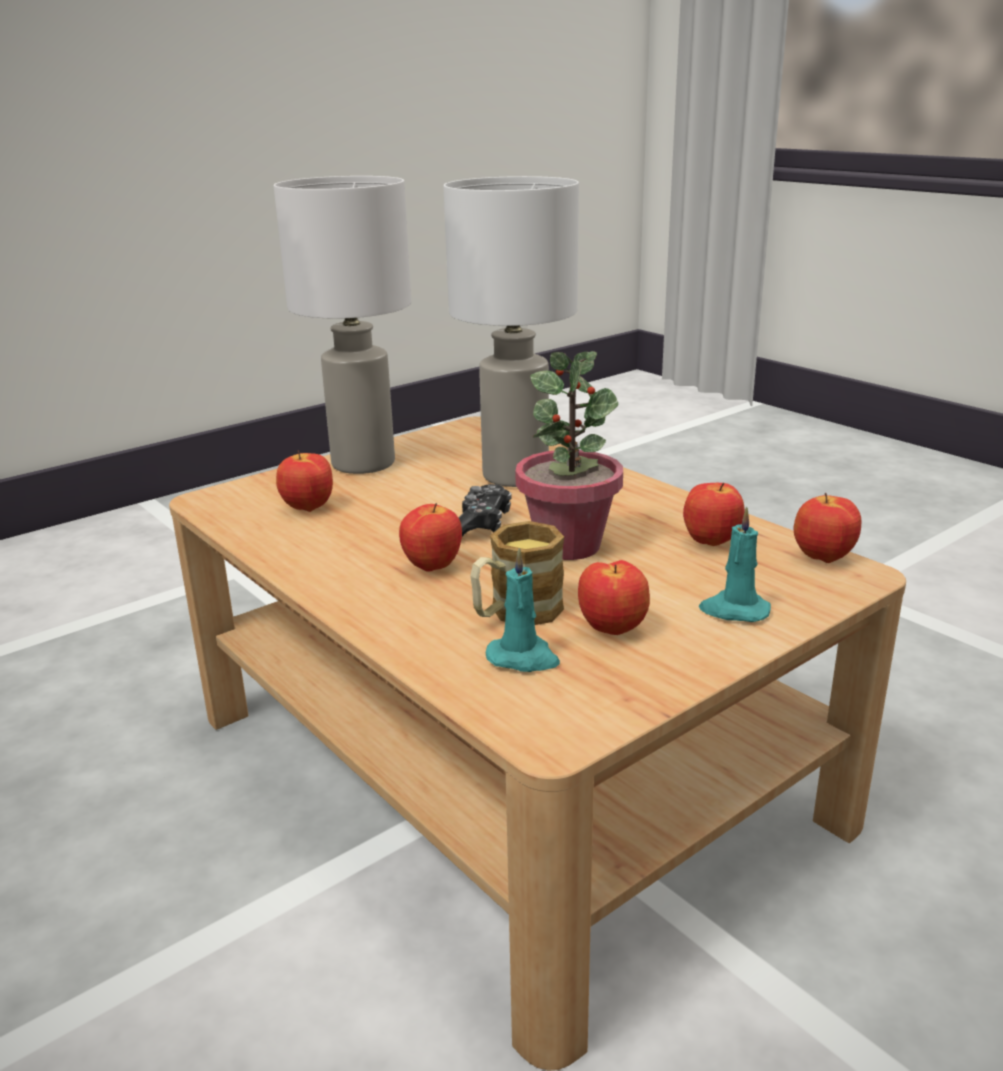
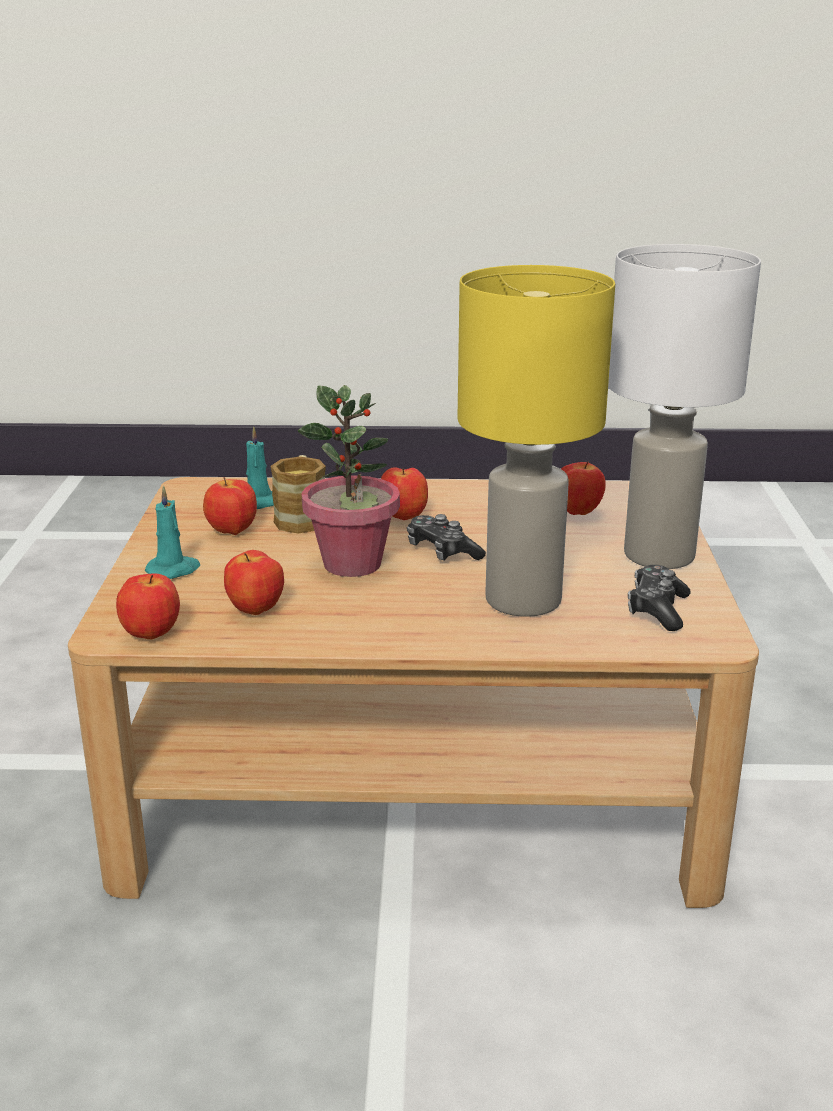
camera: 130 degrees right, 0 degrees up
white table lamp [443,176,579,487] -> yellow table lamp [458,265,615,617]
none -> game controller [628,565,691,631]

